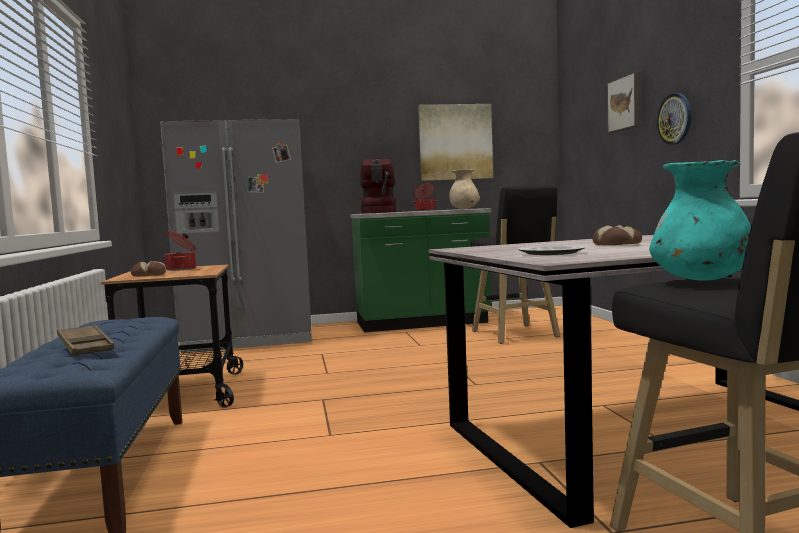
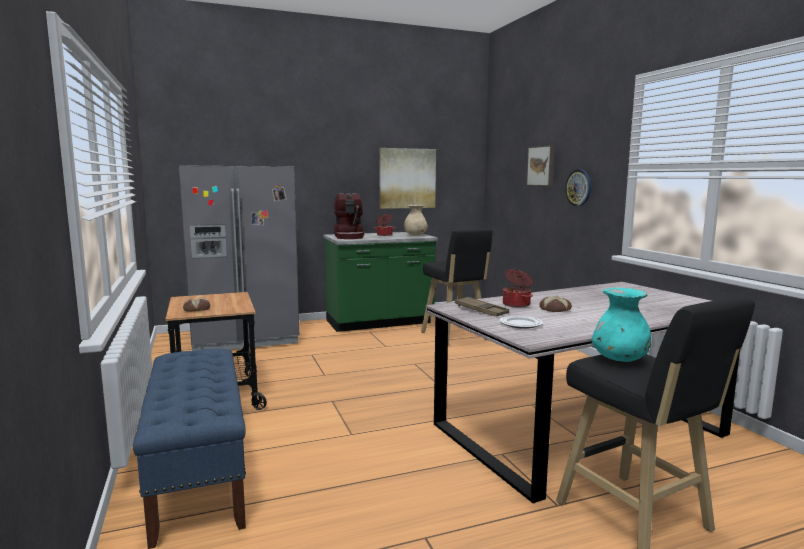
camera: 10 degrees left, 5 degrees up
brown tray [57,325,115,355] -> brown tray moved to [455,297,509,317]
cooking pot [163,231,196,271] -> cooking pot moved to [502,270,534,307]

